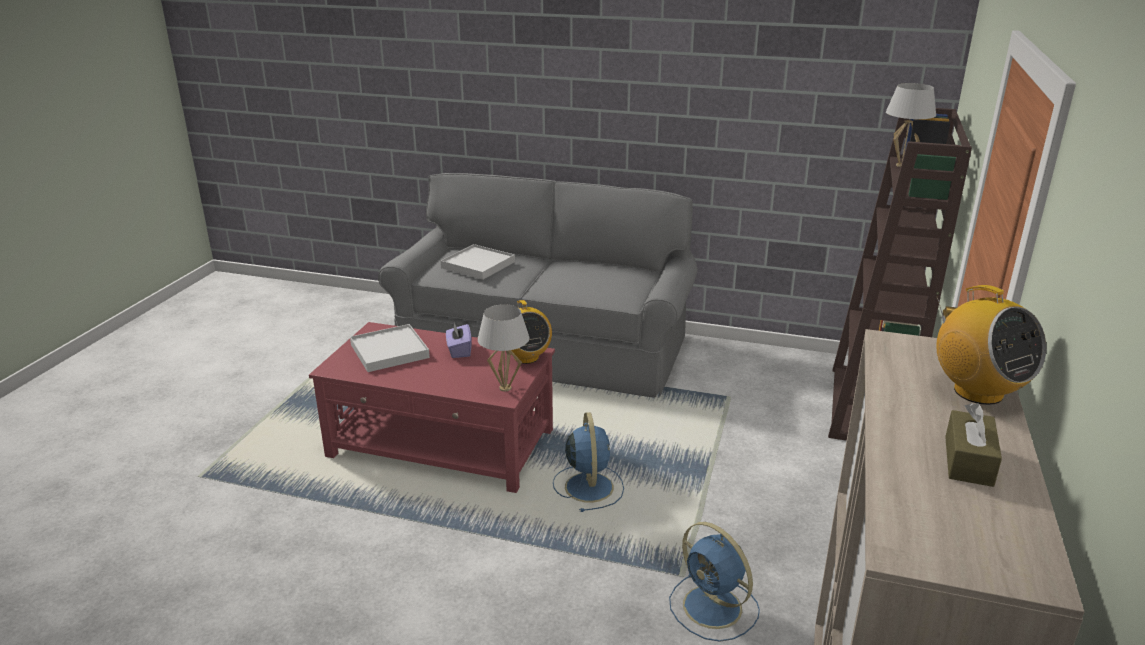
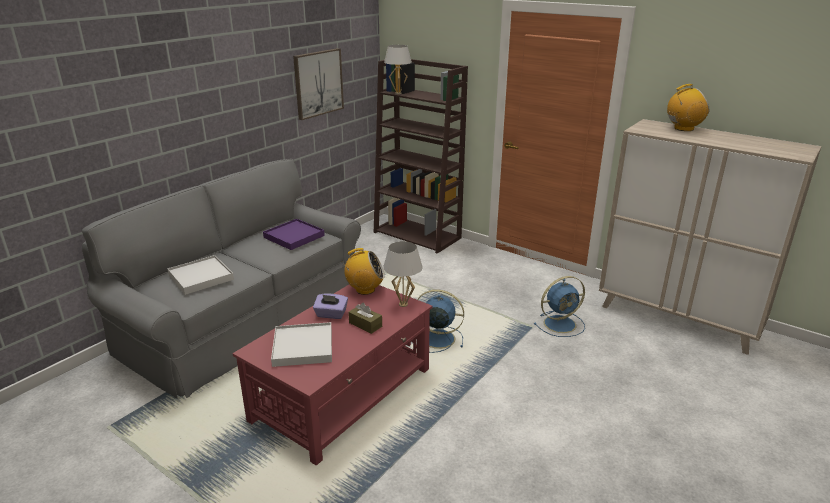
camera: 70 degrees left, 0 degrees up
brown tissue box [945,403,1002,487] -> brown tissue box moved to [348,303,382,334]
none -> purple tray [263,219,325,250]
none -> picture [293,48,344,120]

